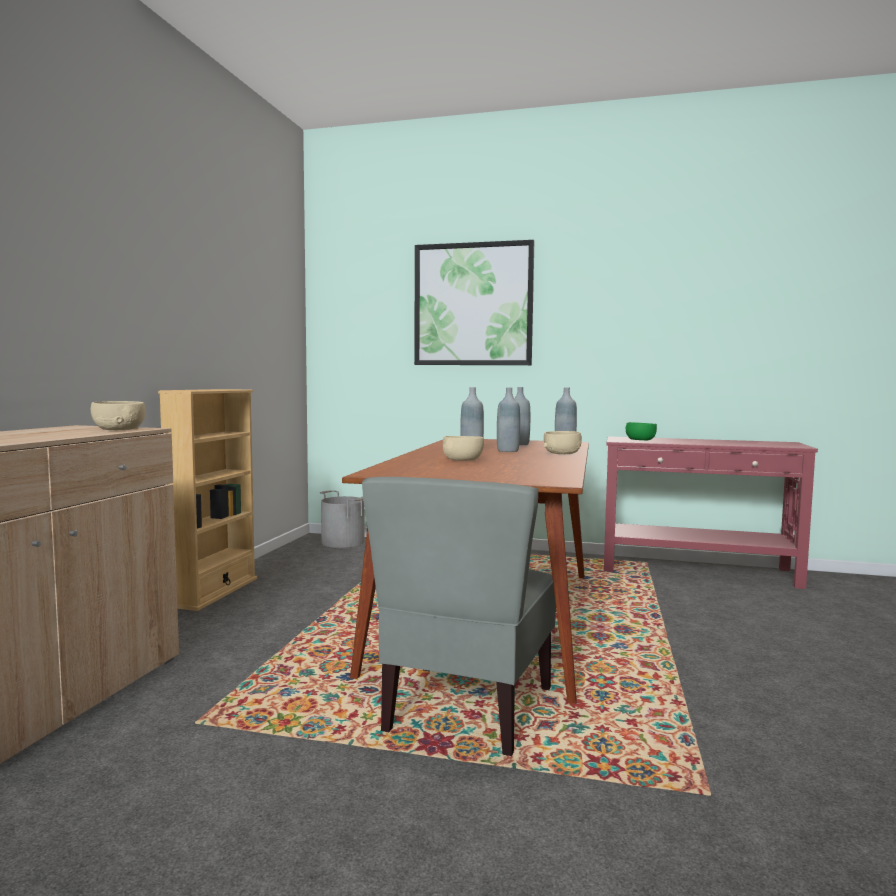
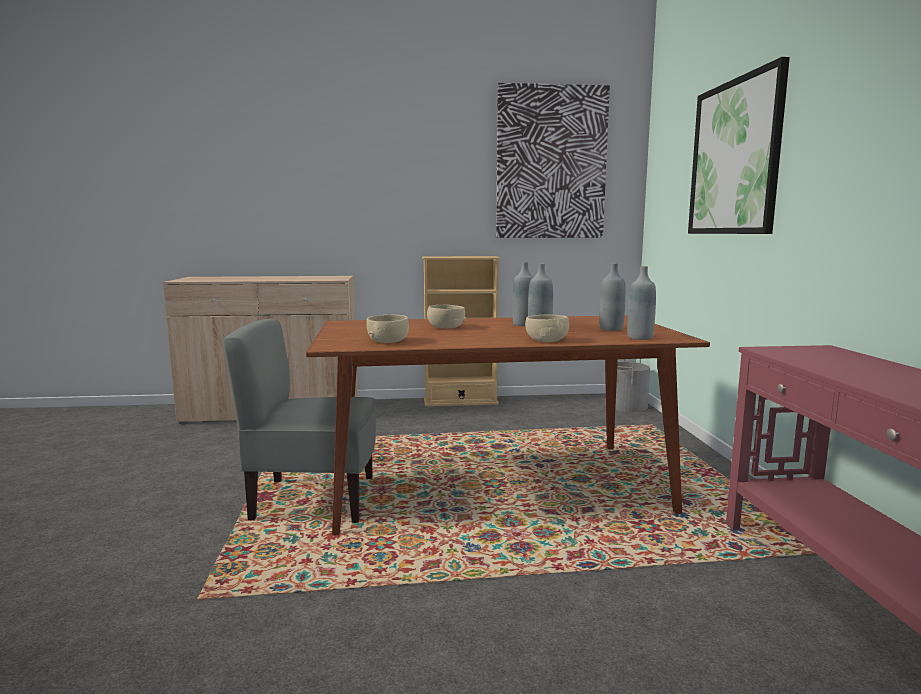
camera: 70 degrees right, 5 degrees up
beige bowl [91,401,145,430] -> beige bowl moved to [366,315,409,343]
green bowl [626,422,657,440] -> none
none -> picture [496,83,610,238]

